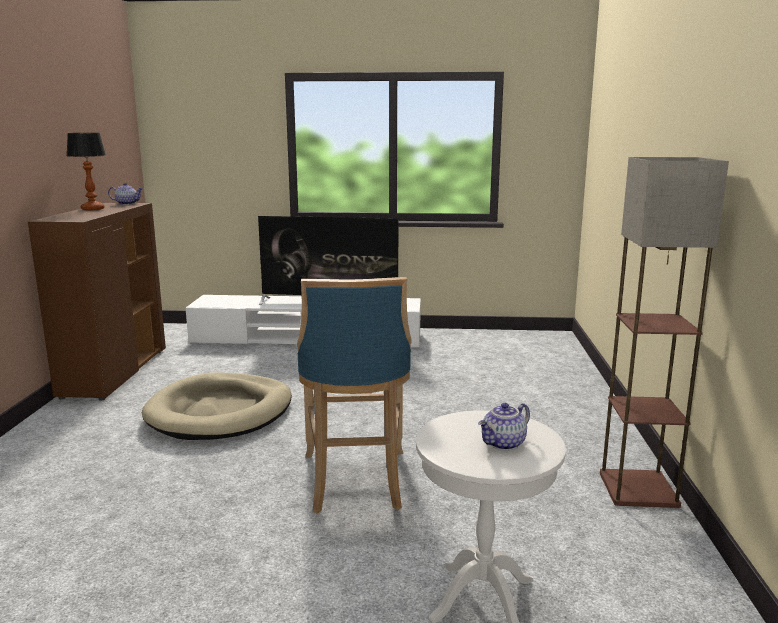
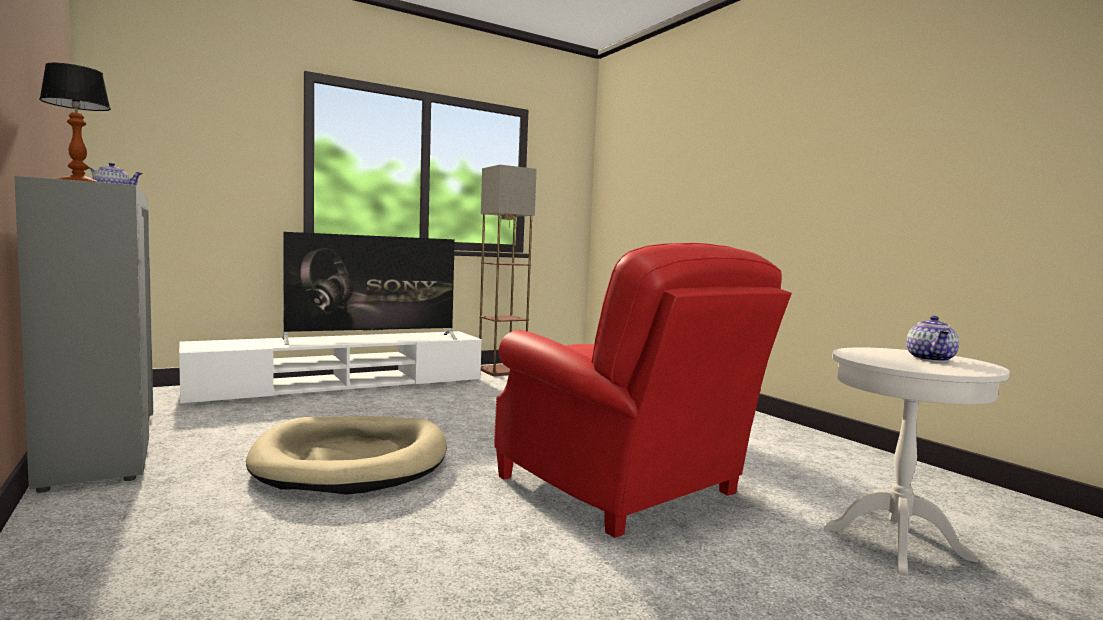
camera: 35 degrees left, 10 degrees down
brown cabinet [28,203,166,400] -> grey cabinet [14,176,153,493]
blue stool [297,277,412,514] -> red armchair [494,243,792,538]
floor lamp [600,157,729,508] -> floor lamp moved to [479,165,537,376]

